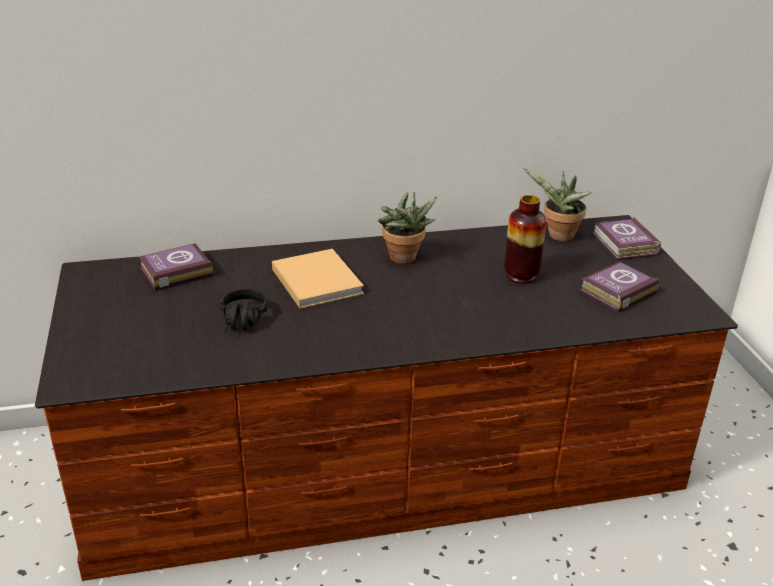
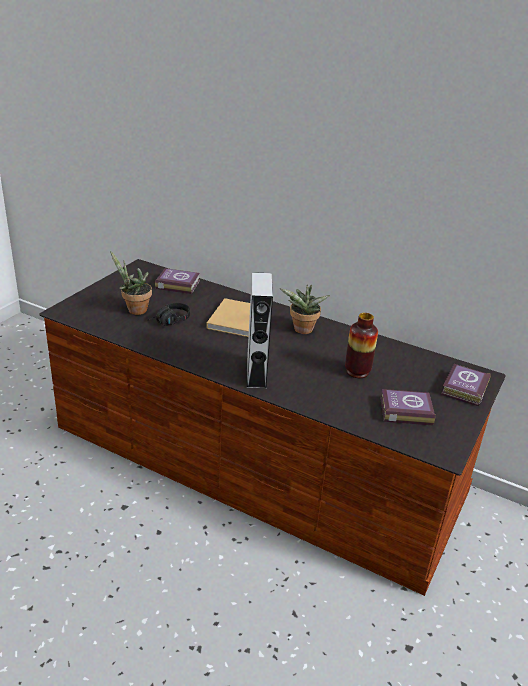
camera: 40 degrees right, 0 degrees up
potted plant [523,168,592,241] -> potted plant moved to [110,250,152,315]
none -> grey speaker [247,272,273,389]

